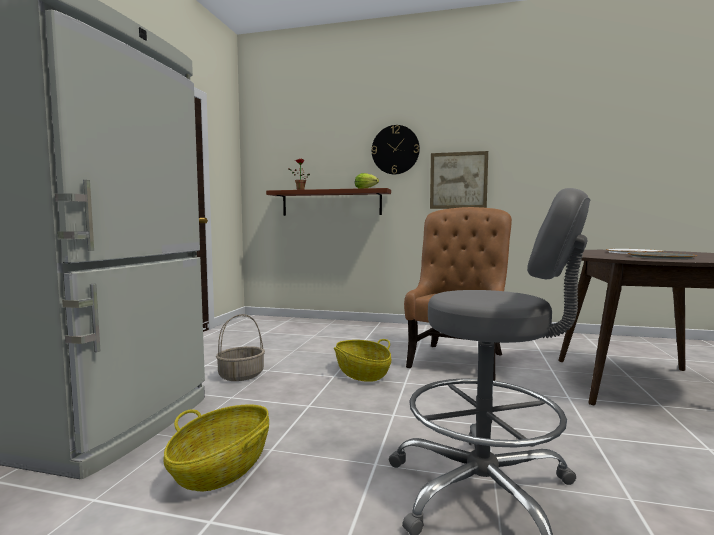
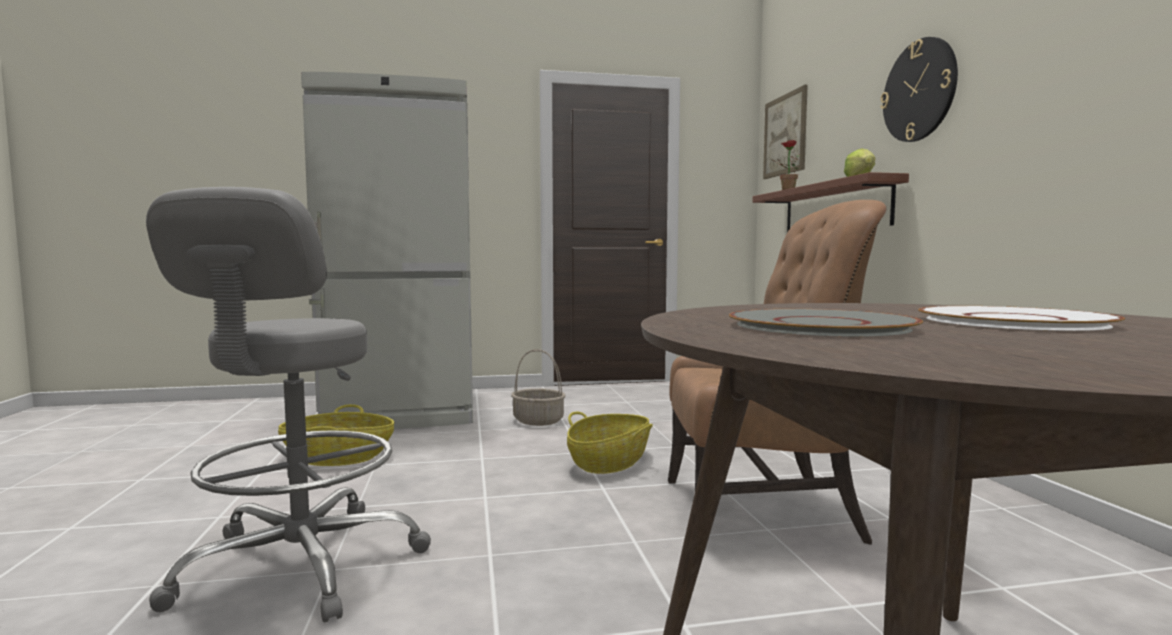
camera: 65 degrees right, 0 degrees up
picture [430,151,488,209] -> picture moved to [763,85,808,179]

